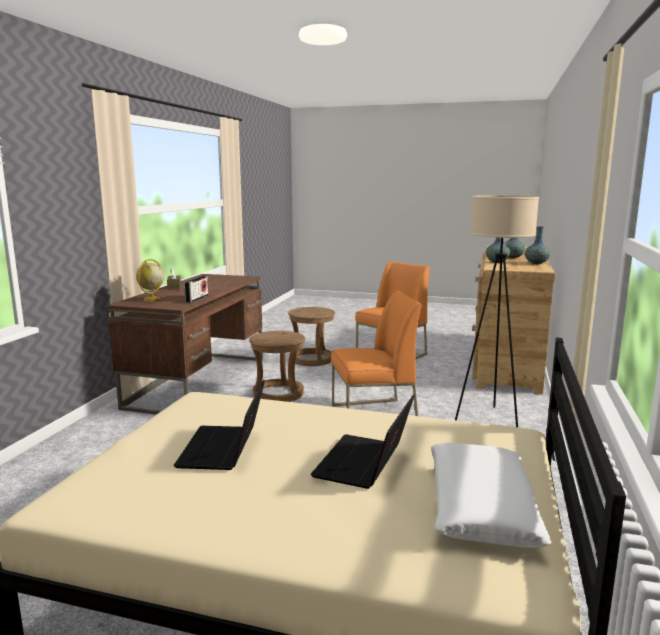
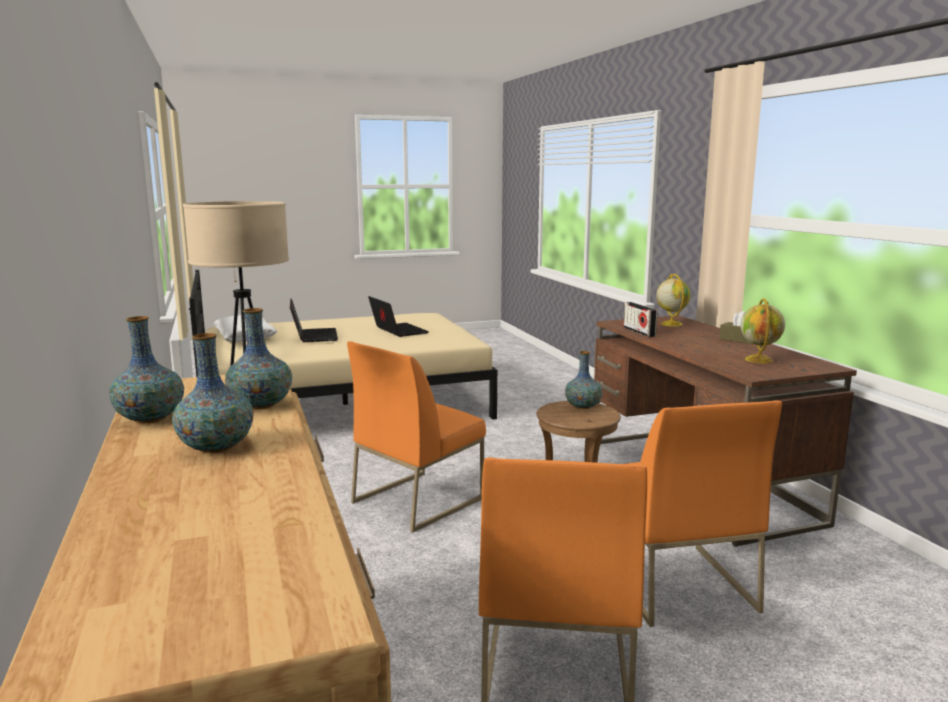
camera: 145 degrees right, 0 degrees up
brown stool [288,307,335,366] -> orange chair [627,400,782,627]
none -> vase [565,351,602,409]
none -> globe [741,298,785,364]

